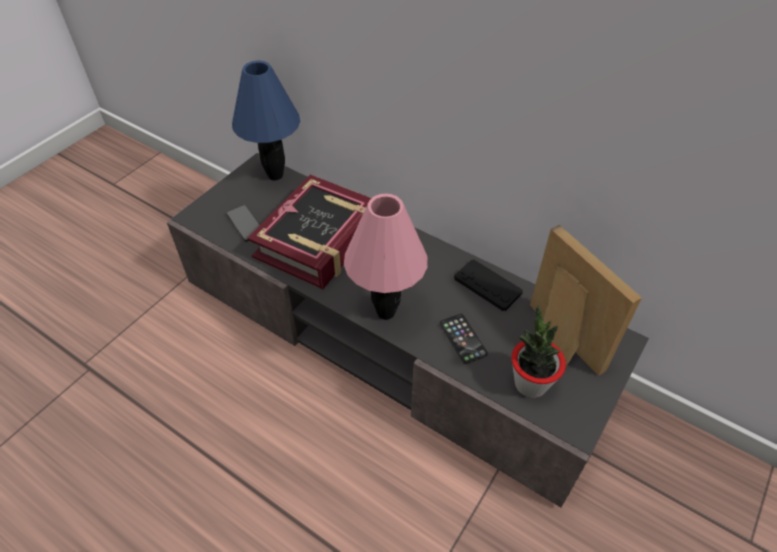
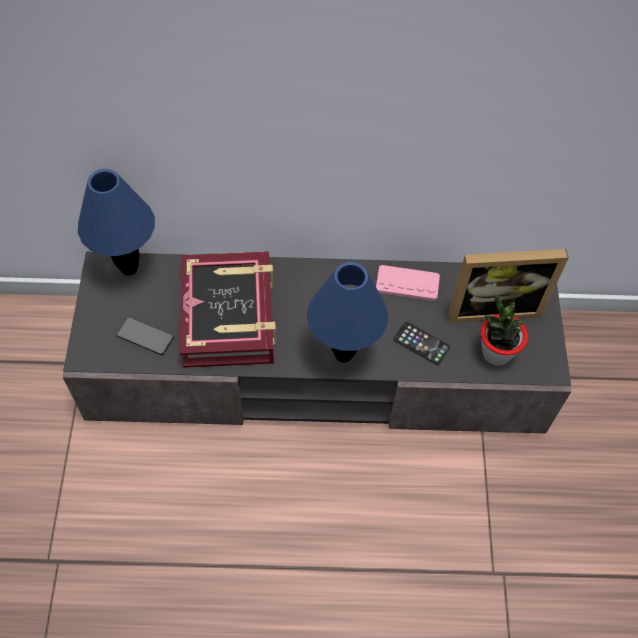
camera: 35 degrees left, 10 degrees up
pink table lamp [344,194,428,320] -> blue table lamp [307,262,388,363]
black game controller [454,260,523,311] -> pink game controller [376,265,440,301]
picture frame [530,225,642,376] -> picture frame turned 150 degrees clockwise [448,249,569,323]

